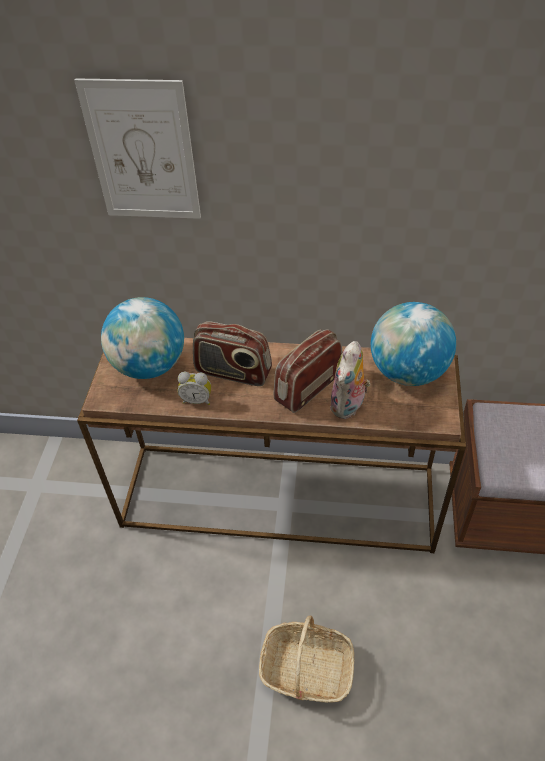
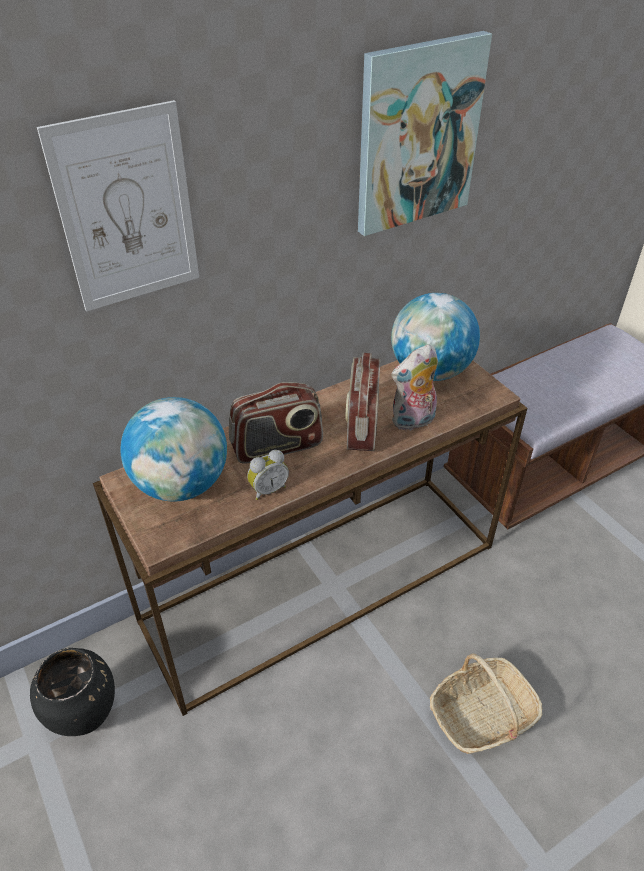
camera: 40 degrees left, 5 degrees down
plush toy [330,341,371,419] -> plush toy turned 75 degrees clockwise [391,344,438,431]
none -> black vase [30,648,115,736]
none -> picture [358,31,492,236]

